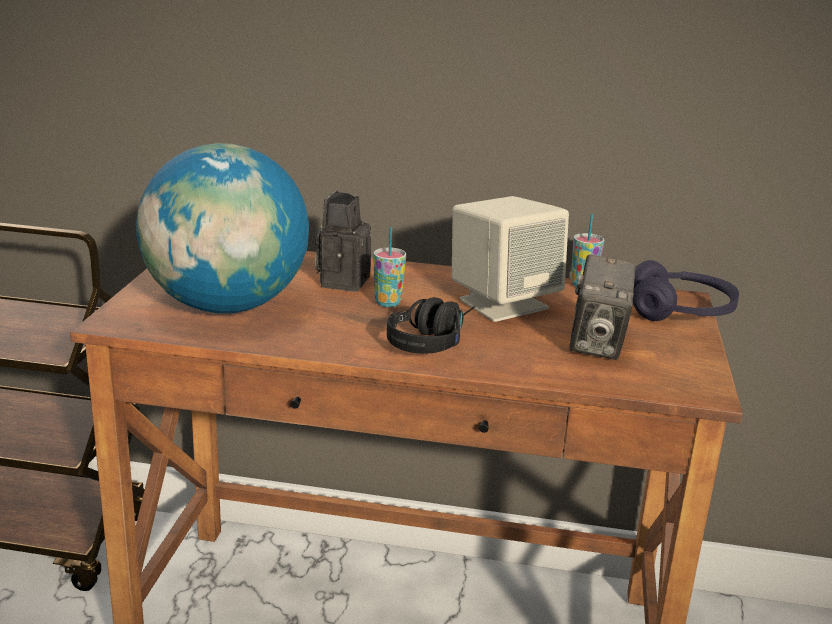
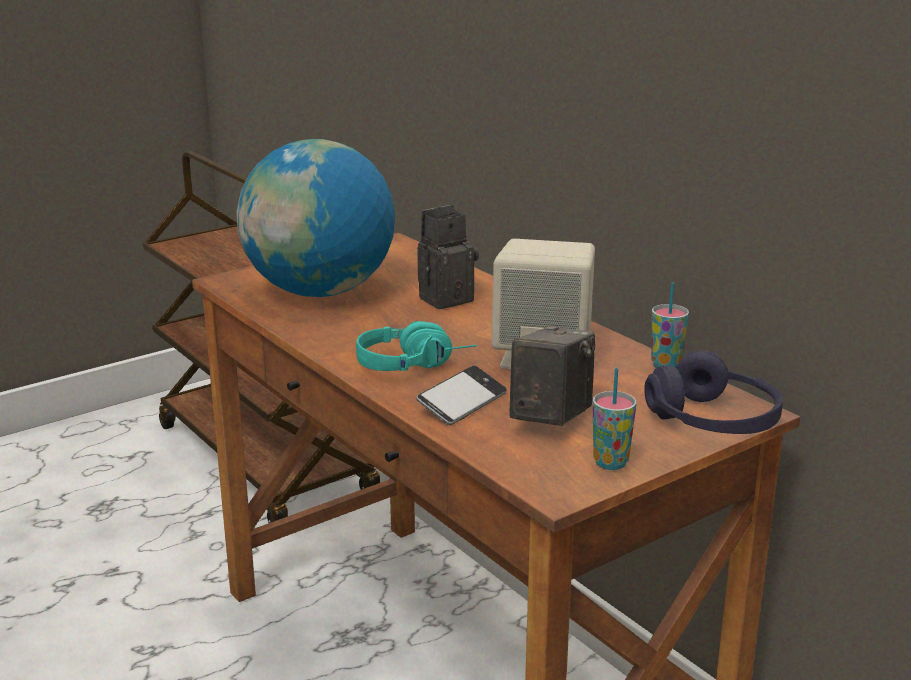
camera: 45 degrees right, 0 degrees up
cup [373,227,406,307] -> cup moved to [593,368,636,470]
black headphones [387,297,475,354] -> turquoise headphones [356,321,477,371]
camera [569,254,637,360] -> camera turned 150 degrees clockwise [510,327,595,426]
none -> phone [416,365,507,425]

